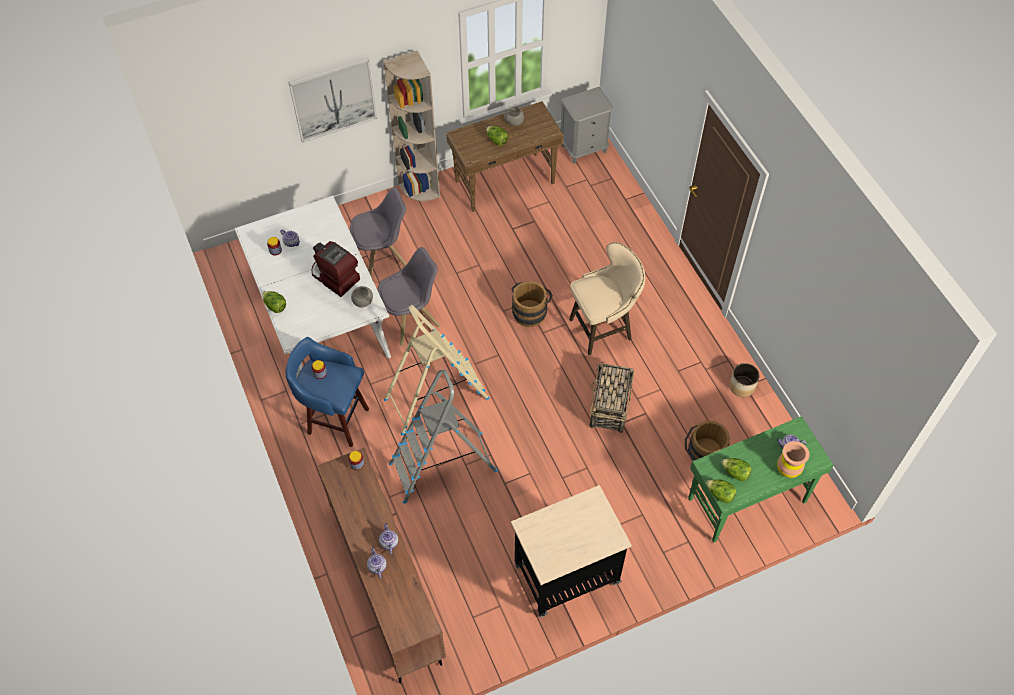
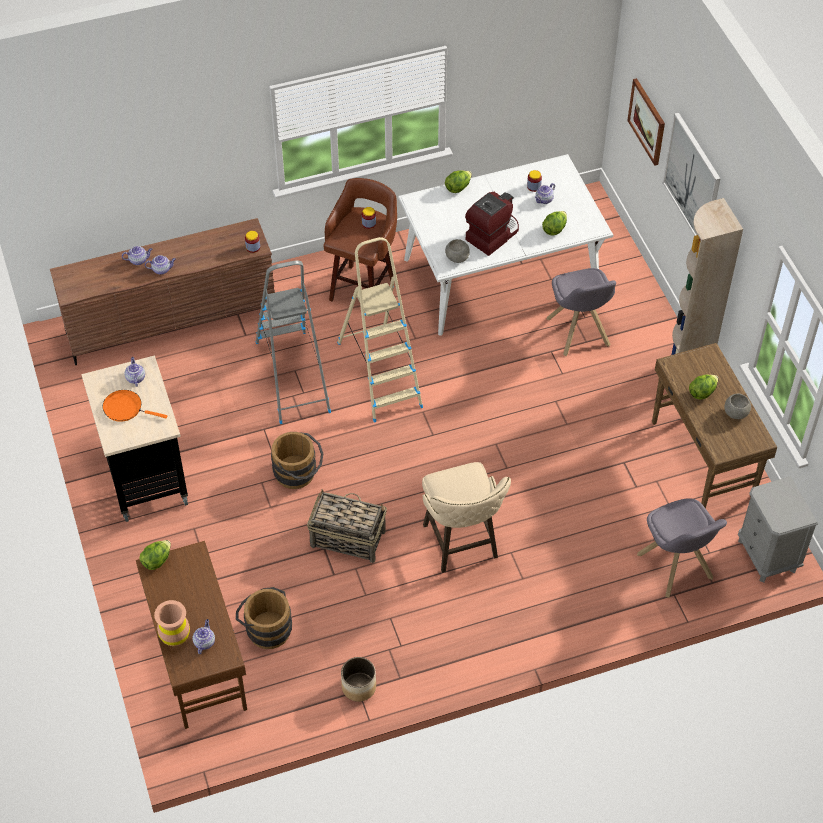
camera: 95 degrees right, 5 degrees down
blue stool [286,337,369,447] -> brown stool [324,178,397,301]
grey chair [378,247,440,346] -> grey chair moved to [637,498,727,598]
brown bucket [511,281,553,327] -> brown bucket moved to [271,432,323,489]
green console table [688,416,834,543] -> brown console table [136,541,247,729]
lettuce [721,458,751,481] -> lettuce moved to [542,211,567,235]
none -> orange frying pan [103,390,167,422]
none -> teapot [125,357,145,387]
none -> picture [627,78,665,166]

